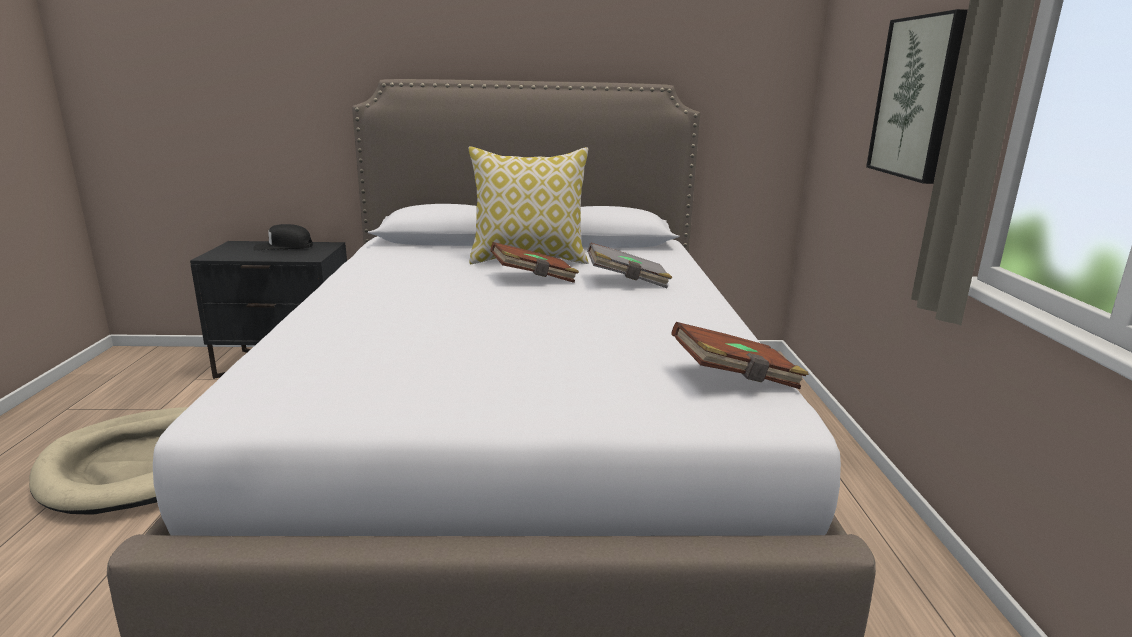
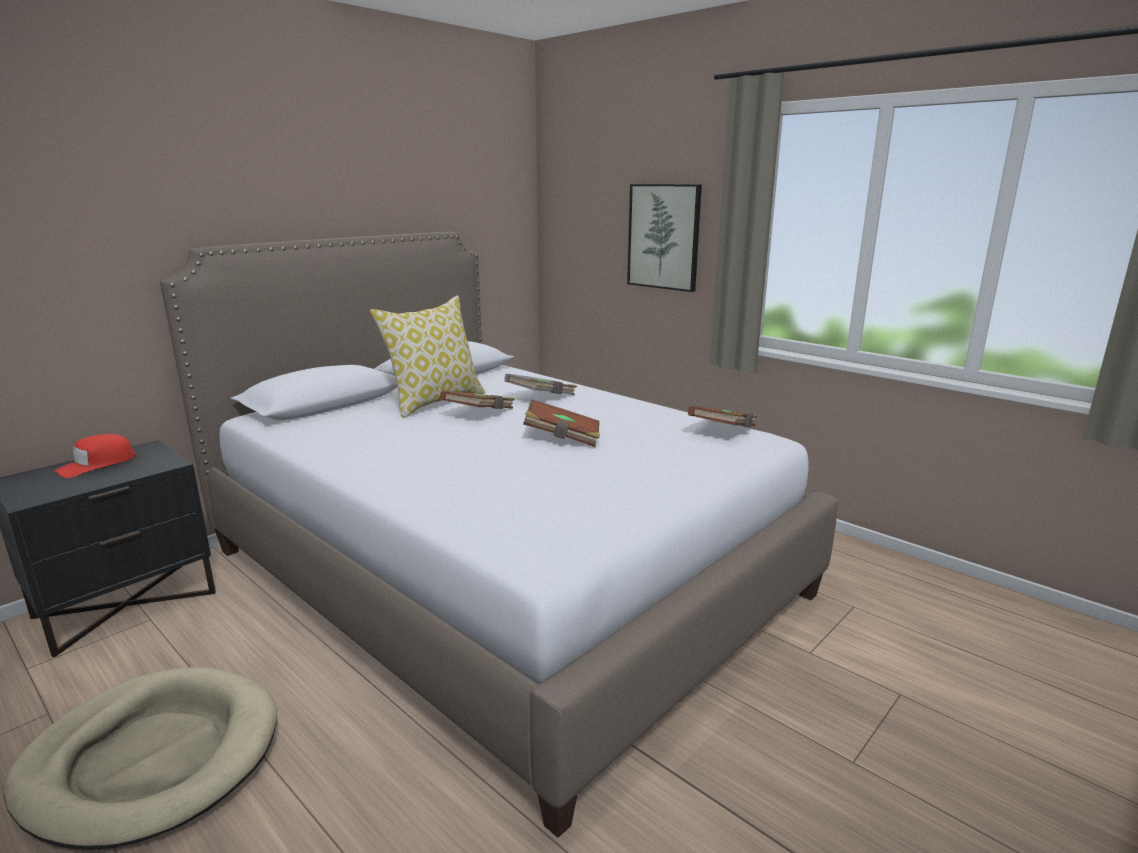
camera: 45 degrees left, 0 degrees up
black cap [253,224,313,251] -> red cap [55,434,135,478]
none -> brown book [523,400,599,447]

